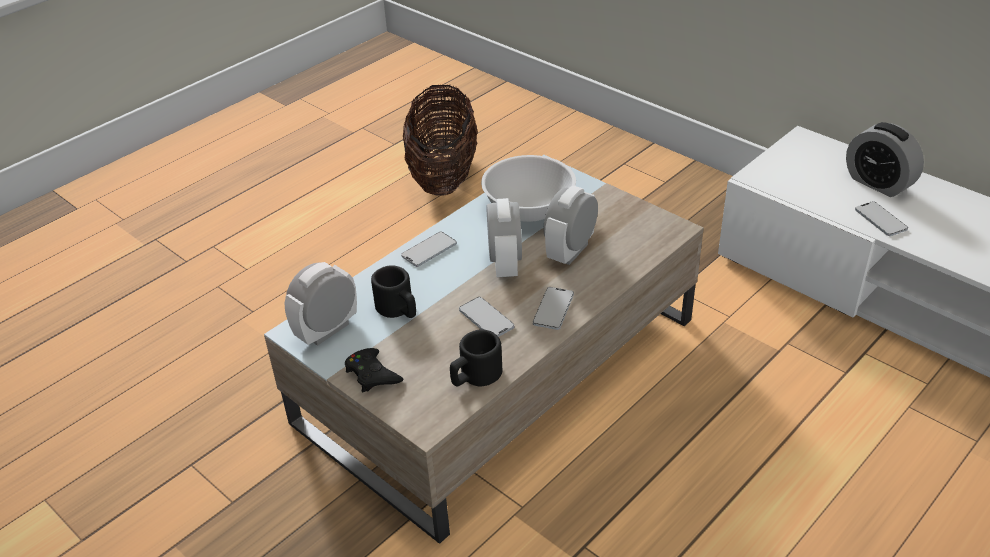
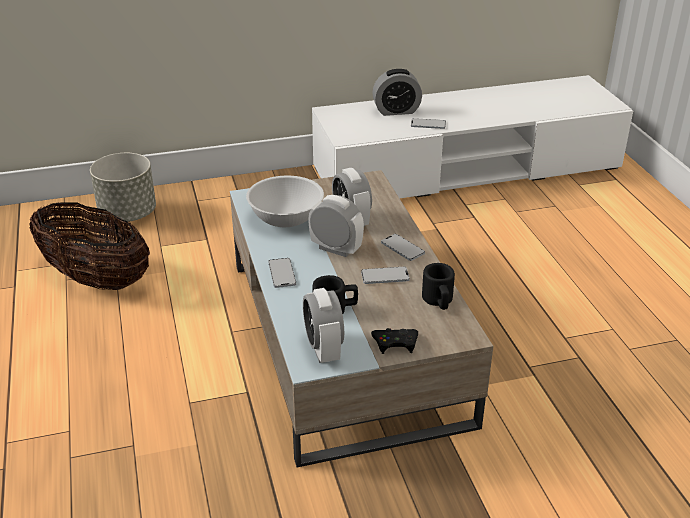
camera: 60 degrees left, 5 degrees down
none -> grey planter [90,153,156,222]

